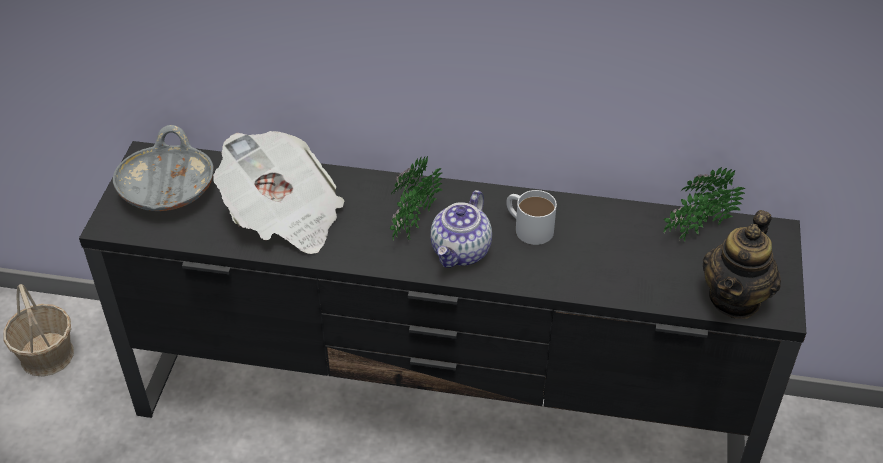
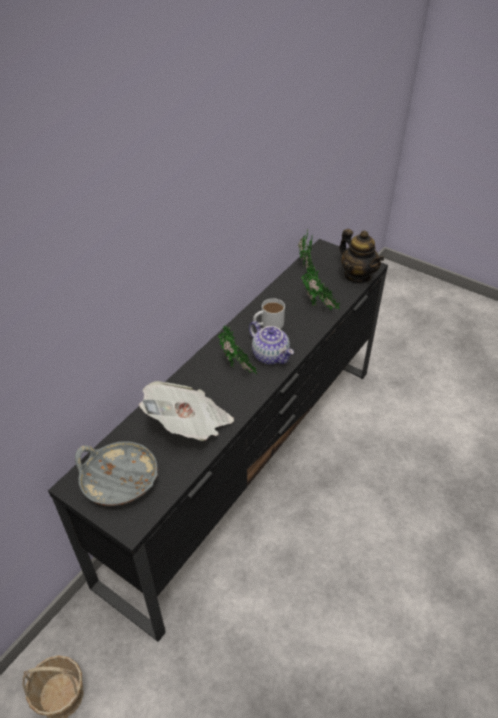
camera: 65 degrees left, 0 degrees up
none -> potted plant [301,267,340,310]

